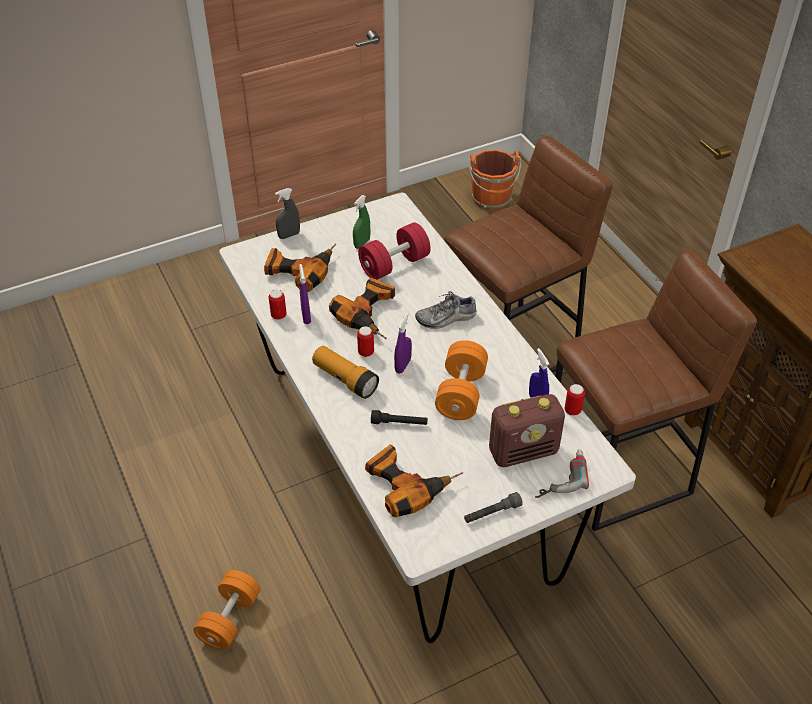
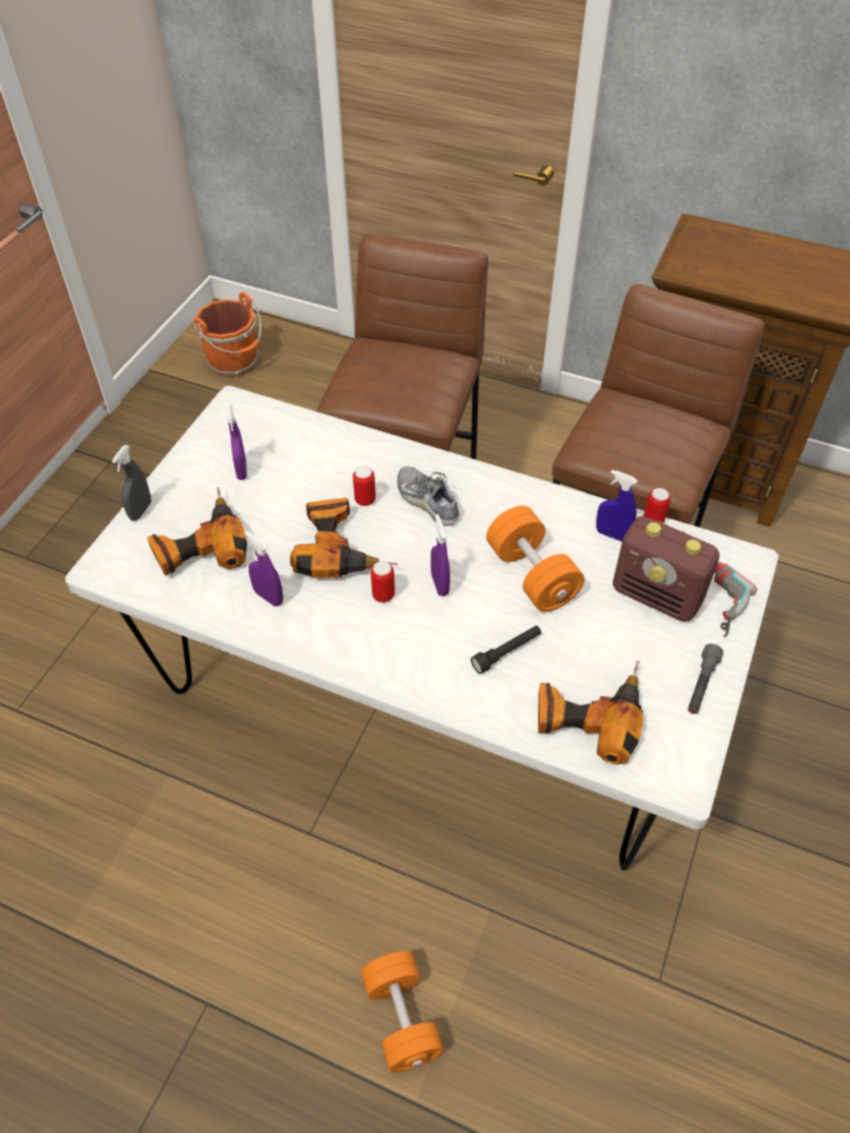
camera: 40 degrees left, 5 degrees up
can [269,290,287,320] -> can moved to [353,466,376,506]
flashlight [312,346,379,399] -> none
green spray bottle [353,195,370,249] -> purple spray bottle [227,405,247,480]
red dumbbell [358,222,431,280] -> none
shoe [415,291,477,329] -> shoe turned 105 degrees clockwise [397,466,460,526]
radio [489,394,565,467] -> radio turned 90 degrees clockwise [613,516,720,622]

